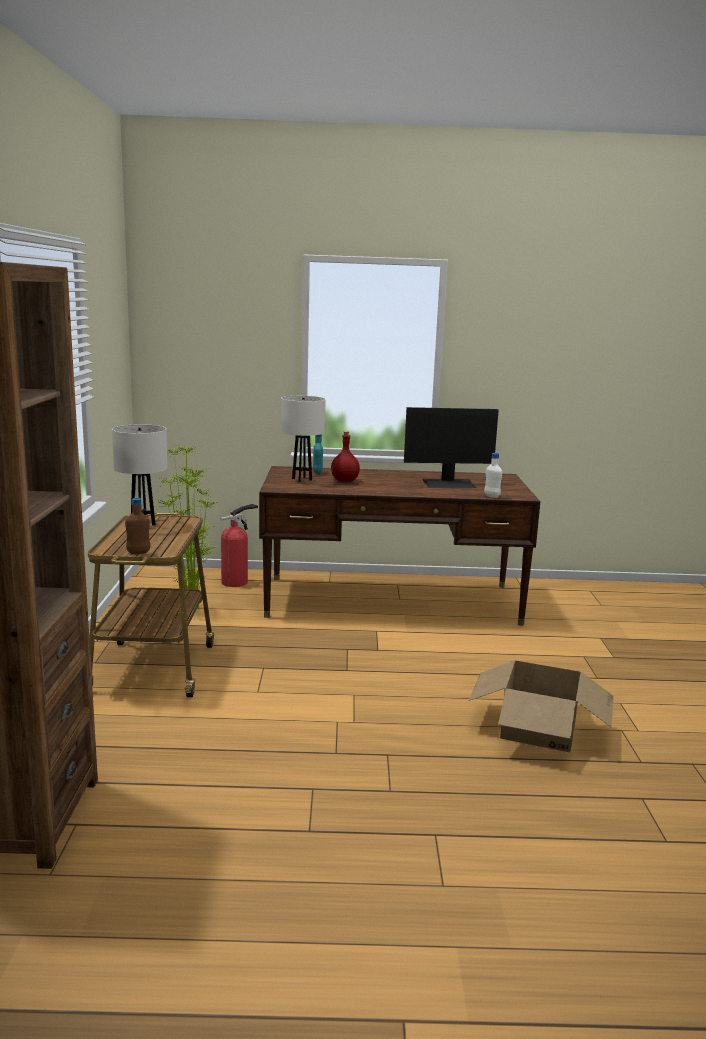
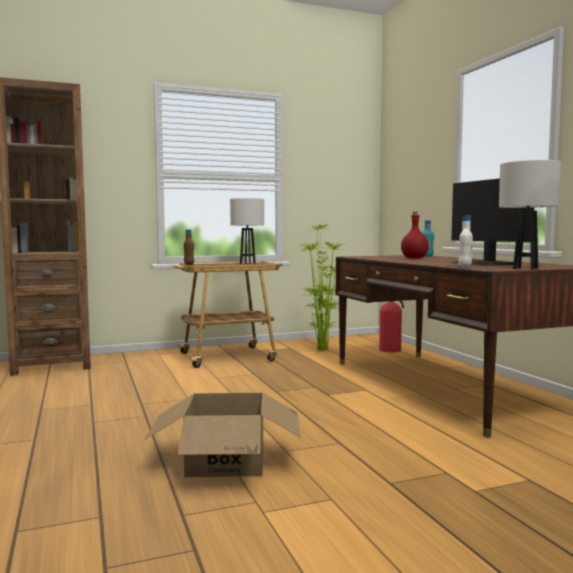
camera: 70 degrees right, 10 degrees down
white table lamp [281,396,326,482] -> white table lamp moved to [499,160,561,270]

